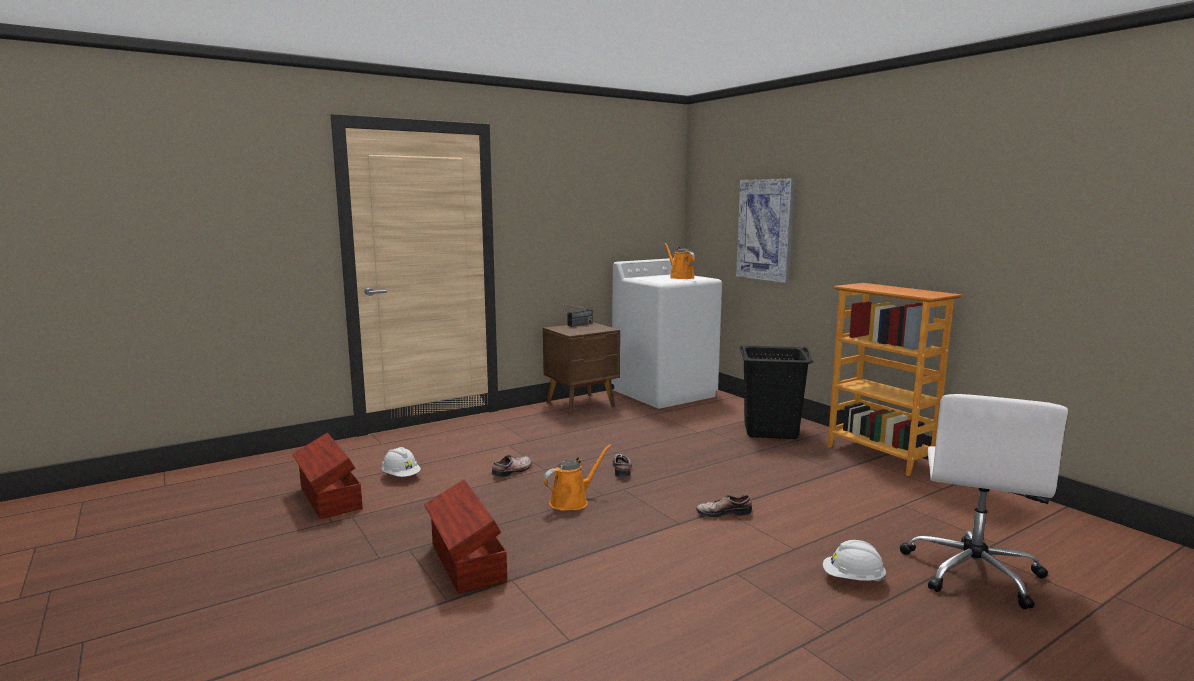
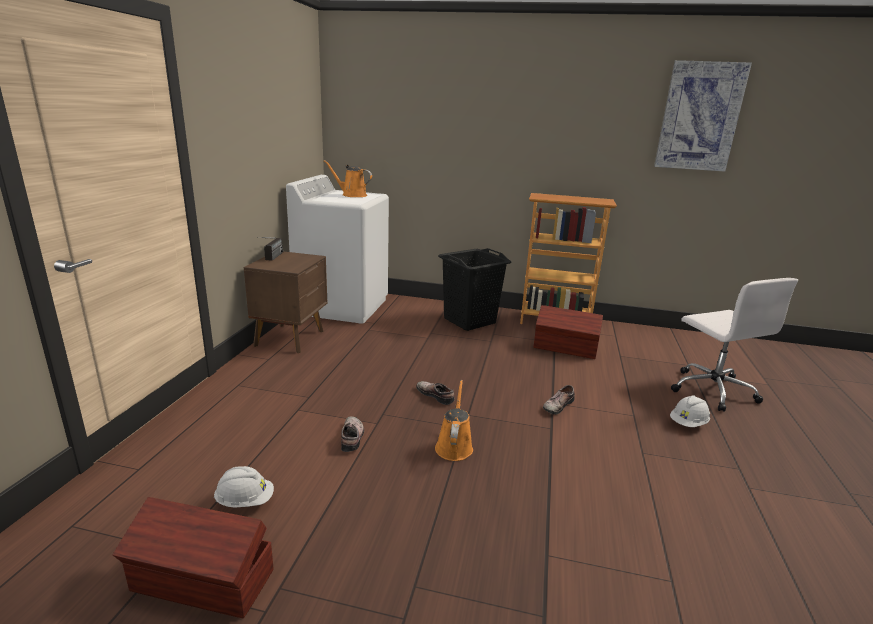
camera: 45 degrees left, 10 degrees up
brown storage box [424,480,507,594] -> brown storage box moved to [534,305,603,359]
picture [736,178,795,283] -> picture moved to [654,60,752,172]

